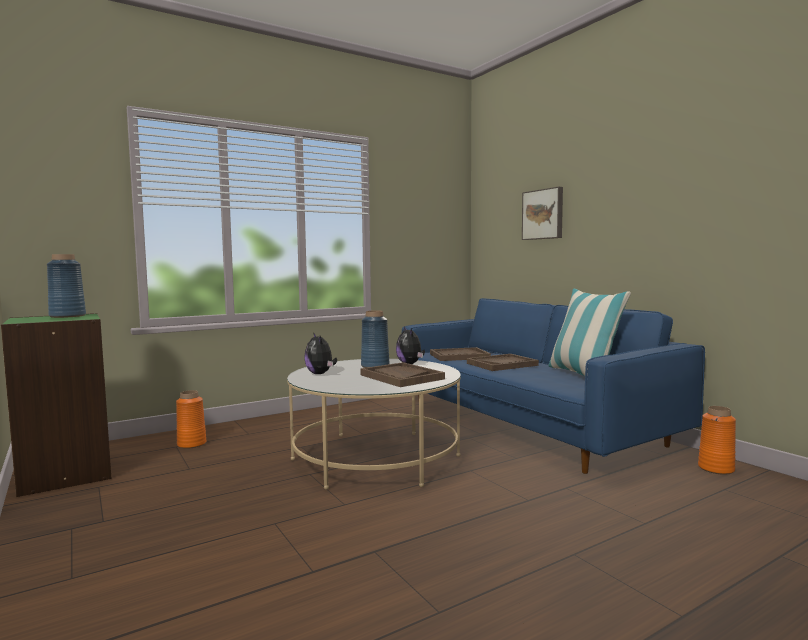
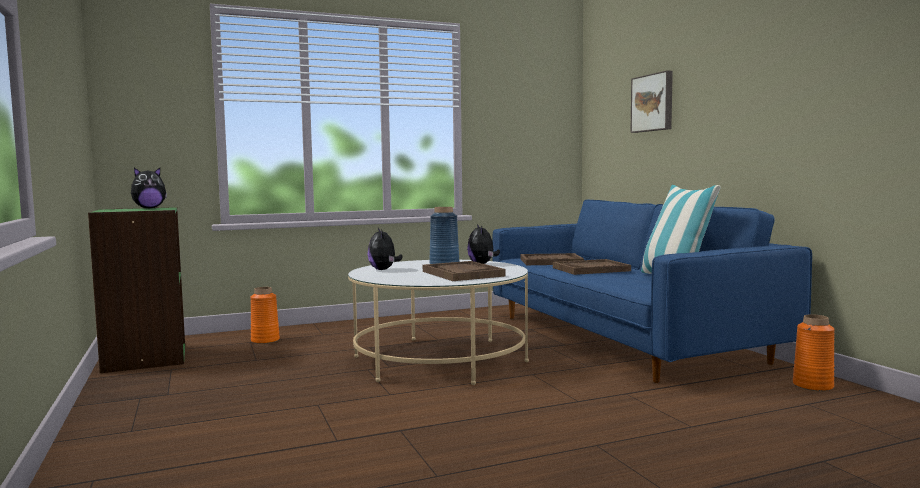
camera: 10 degrees right, 0 degrees up
blue vase [47,254,86,318] -> plush toy [131,168,167,209]

